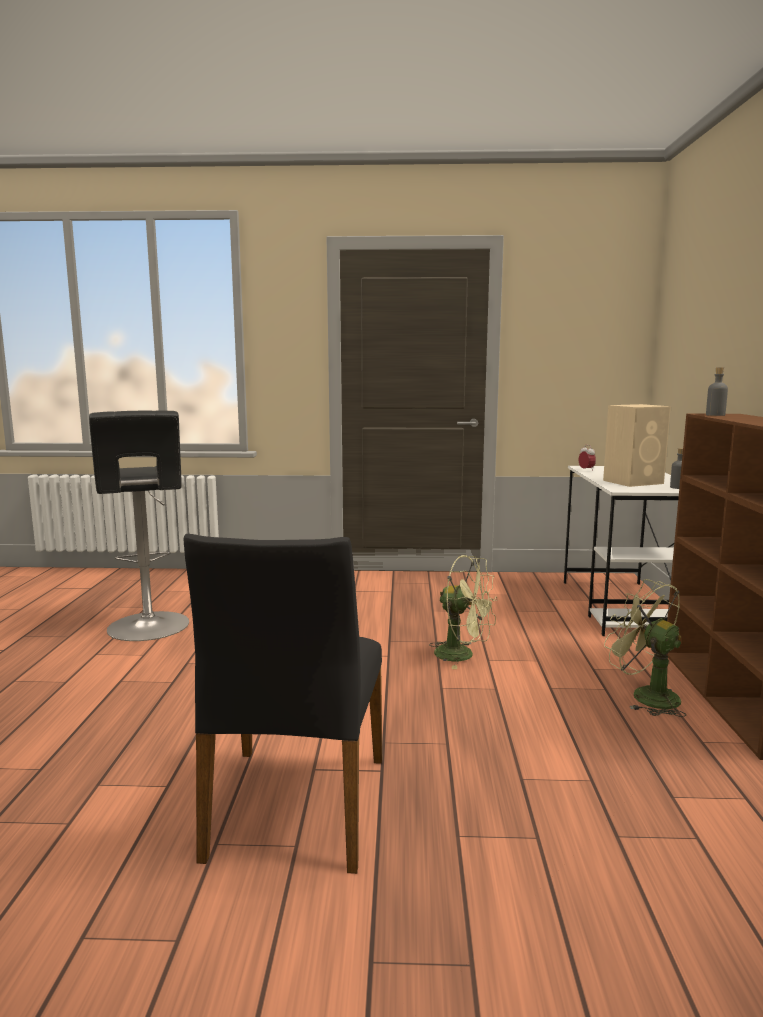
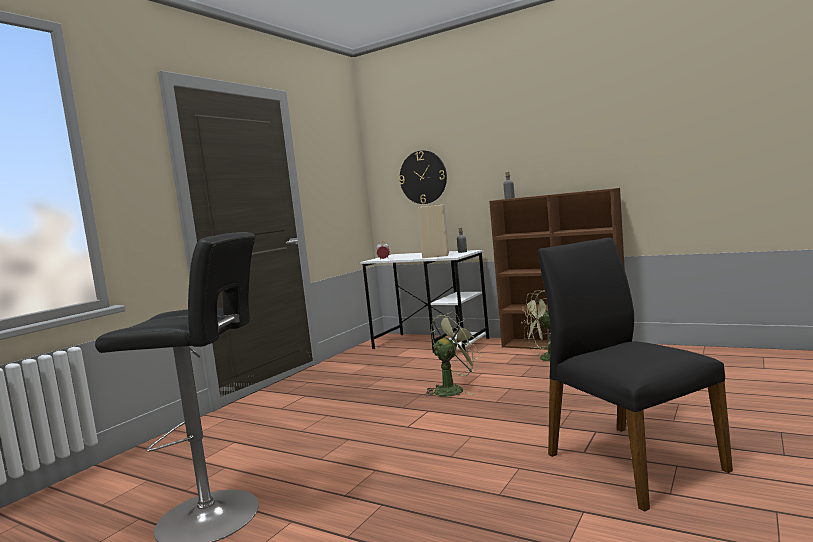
camera: 60 degrees left, 5 degrees down
black chair [183,534,382,874] -> black chair turned 150 degrees counterclockwise [538,238,733,512]
none -> wall clock [399,151,447,204]

